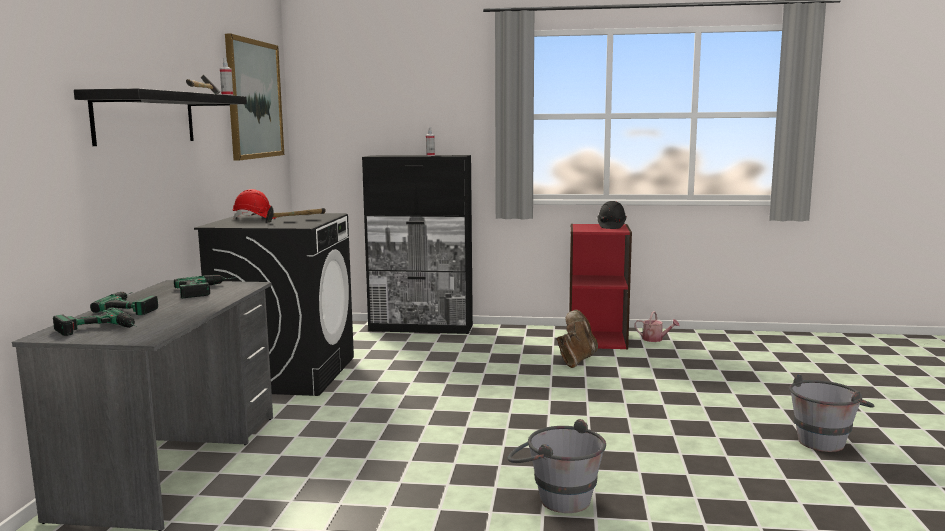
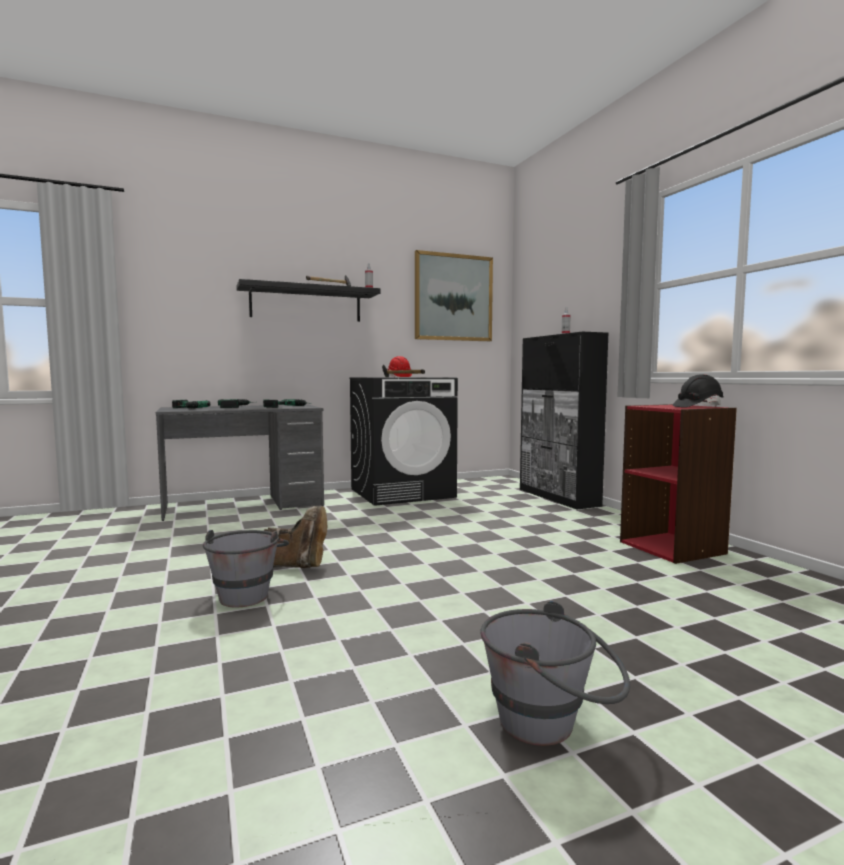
camera: 60 degrees right, 5 degrees down
brown boot [557,310,598,368] -> brown boot moved to [264,506,327,568]
watering can [634,311,680,342] -> none

